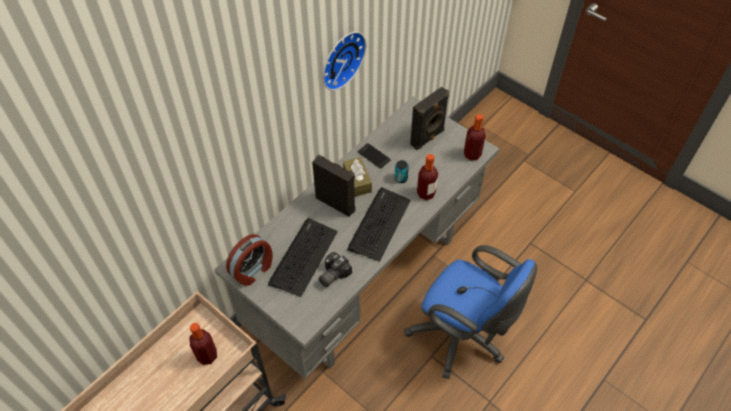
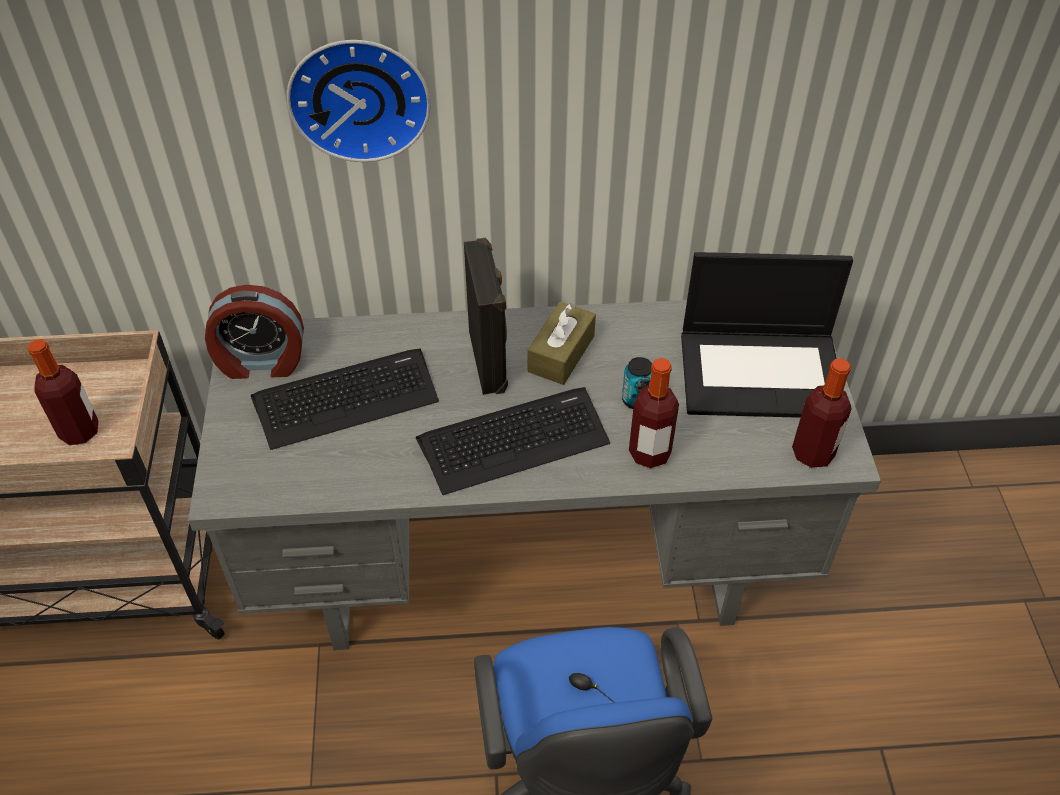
camera: 45 degrees right, 5 degrees down
camera [319,252,352,287] -> none
wall clock [323,32,366,91] -> wall clock moved to [287,40,431,162]
phone [358,143,391,169] -> none
black speaker [410,87,449,150] -> laptop [681,252,853,418]

